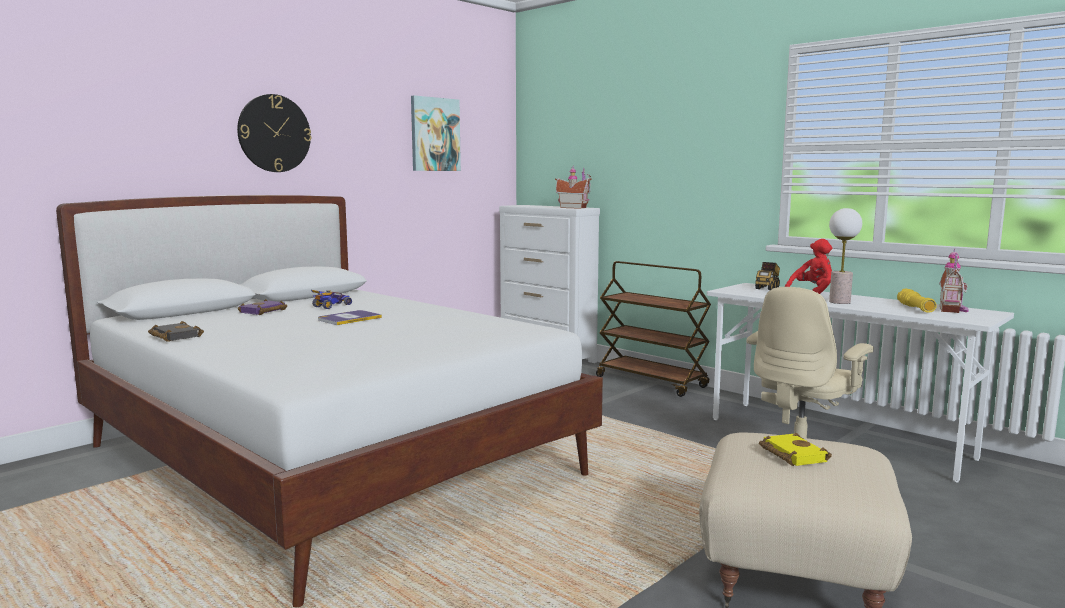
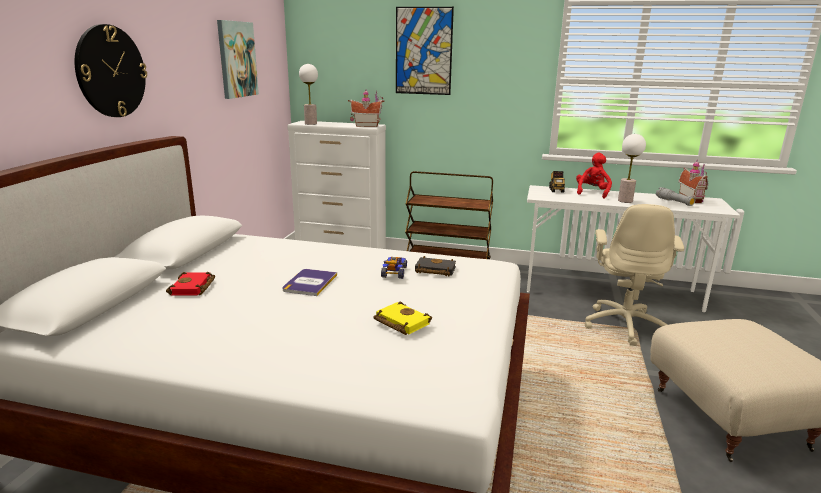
camera: 30 degrees left, 10 degrees up
black book [148,321,204,342] -> black book moved to [415,256,456,276]
purple book [238,299,287,315] -> red book [166,272,215,295]
toy car [311,290,352,309] -> toy car moved to [381,257,407,279]
yellow book [759,433,832,466] -> yellow book moved to [373,302,432,335]
yellow flashlight [897,289,937,312] -> grey flashlight [656,187,695,206]
none -> table lamp [299,64,318,125]
none -> picture [396,7,454,95]

